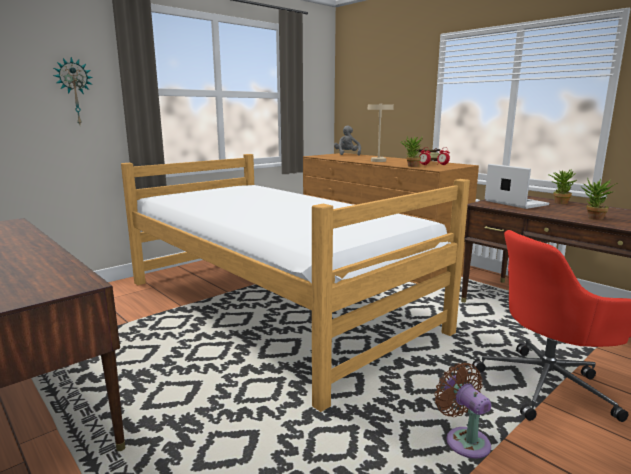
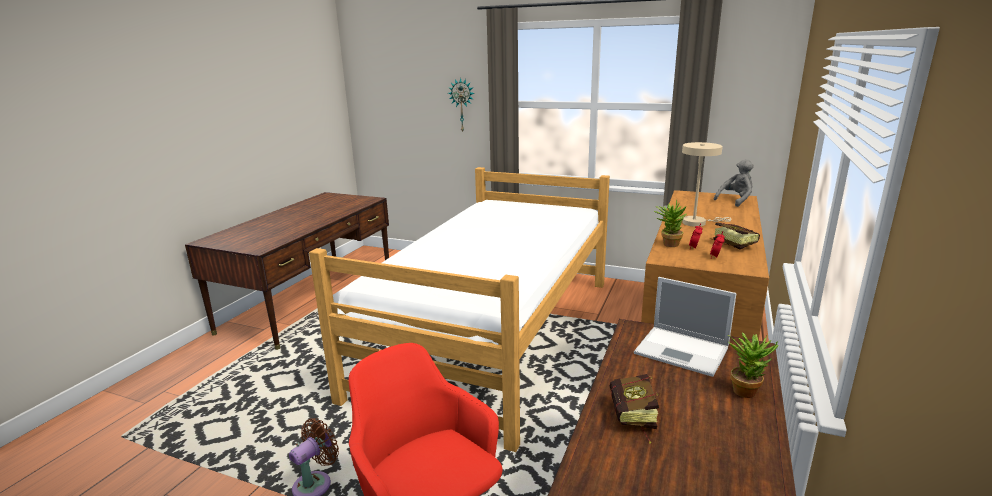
camera: 65 degrees right, 5 degrees up
laptop [485,164,549,209] -> laptop turned 90 degrees clockwise [634,277,736,377]
potted plant [582,178,618,220] -> book [610,374,659,444]

